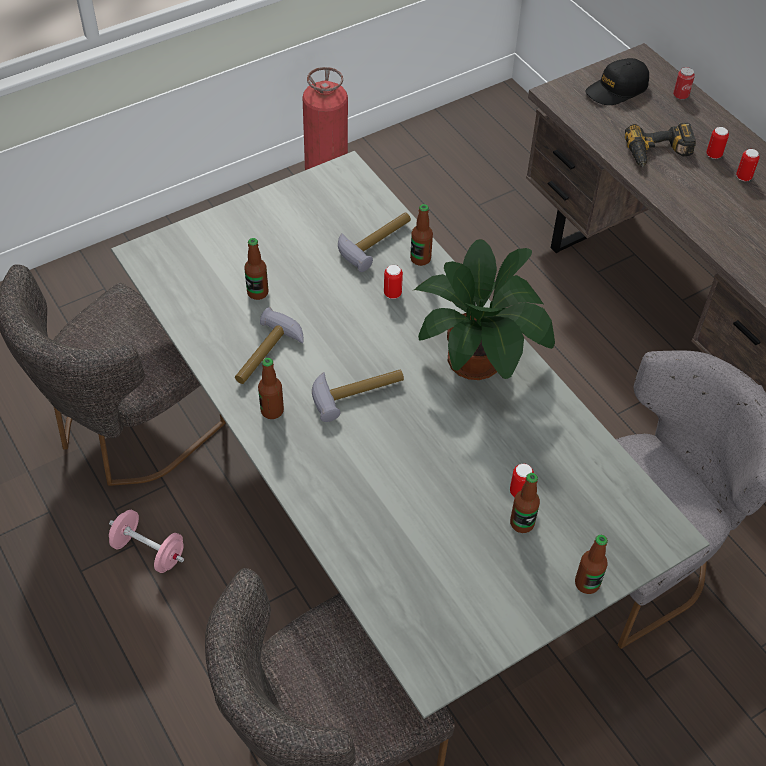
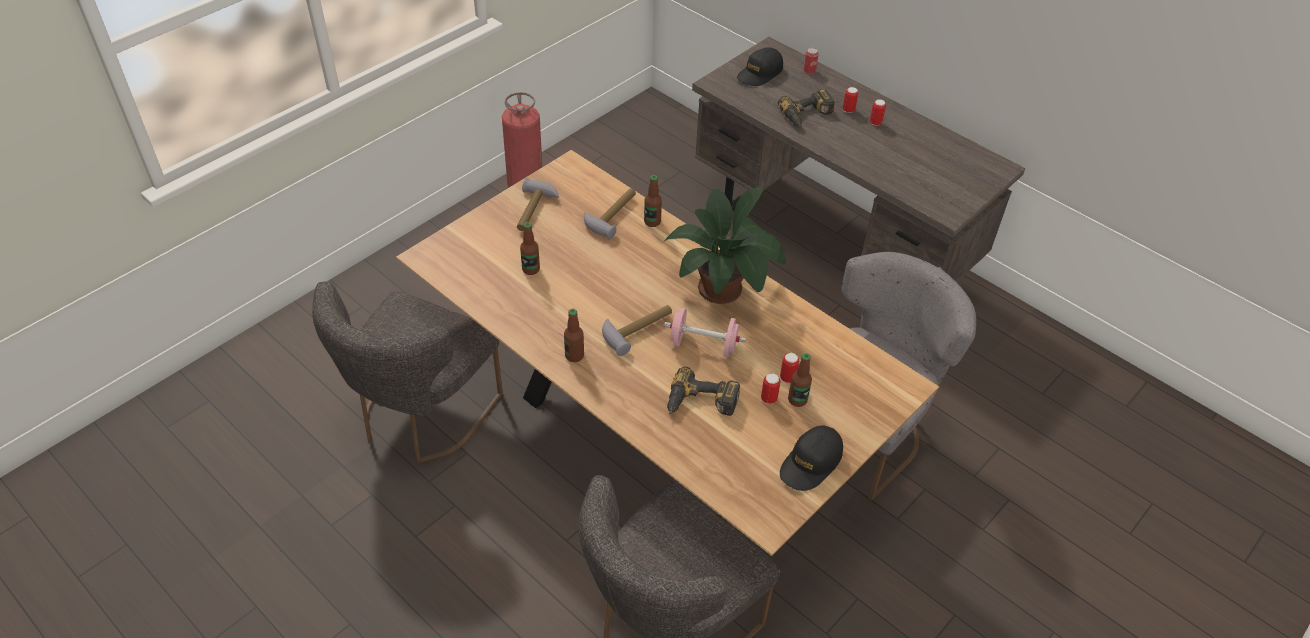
camera: 15 degrees left, 5 degrees down
pink dumbbell [109,510,184,573] -> pink dumbbell moved to [664,308,746,357]
grey dining table [111,151,710,719] -> brown dining table [396,150,939,556]
hammer [235,307,304,384] -> hammer moved to [517,178,559,231]
can [384,265,403,299] -> can moved to [761,374,780,404]
bottle [575,535,608,594] -> none
none -> power drill [667,366,740,416]
none -> black cap [780,426,843,491]

